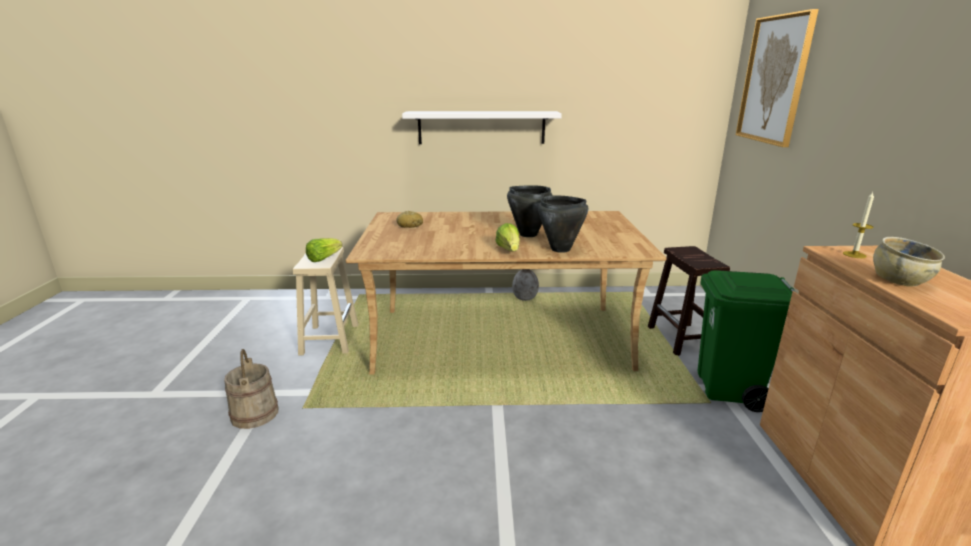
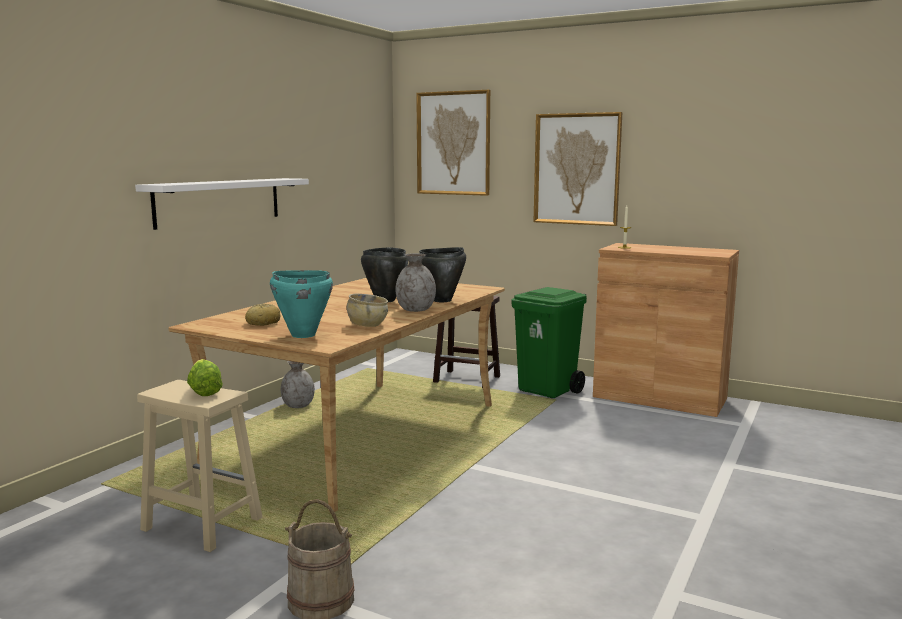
camera: 60 degrees left, 10 degrees down
lettuce [496,223,520,251] -> grey vase [395,253,436,312]
beige bowl [873,237,945,287] -> beige bowl moved to [347,294,388,327]
none -> turquoise cooking pot [270,270,333,338]
none -> picture [534,112,622,226]

